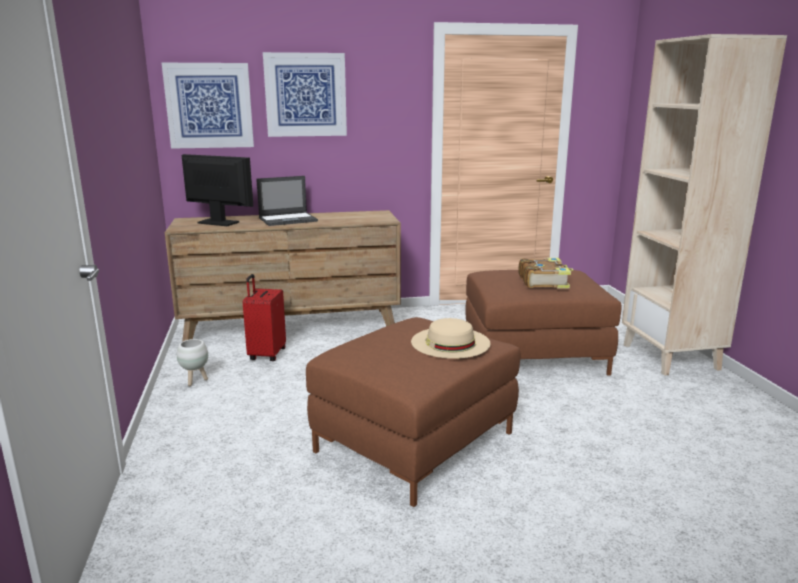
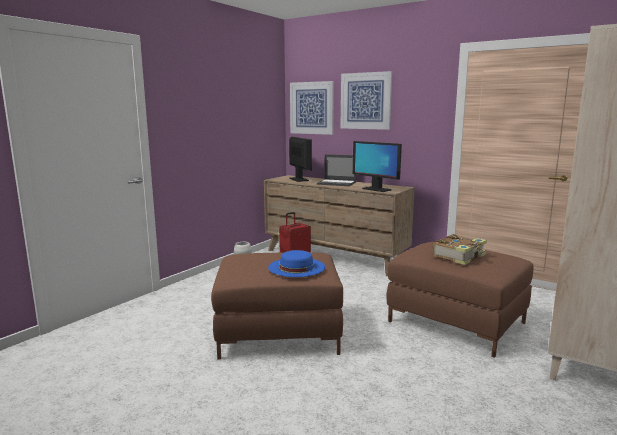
camera: 45 degrees right, 5 degrees down
beige hat [411,318,491,359] -> blue hat [268,250,325,277]
none -> monitor [353,141,402,192]

